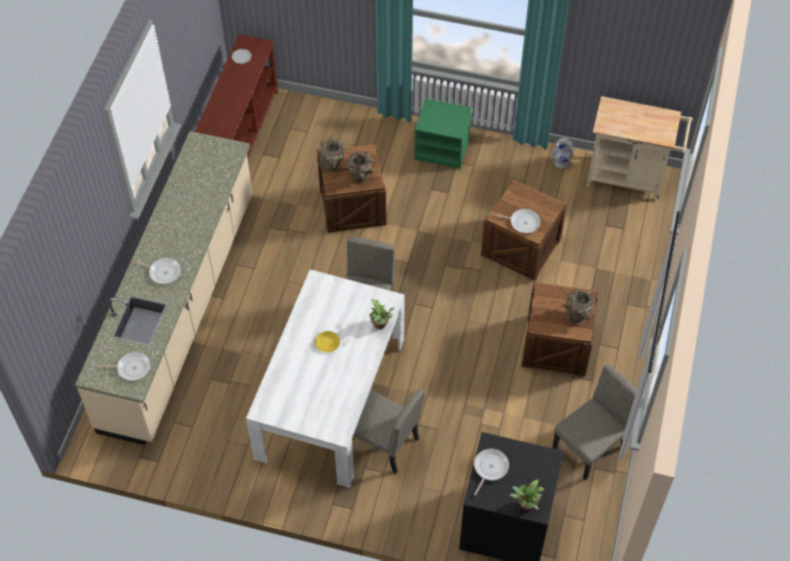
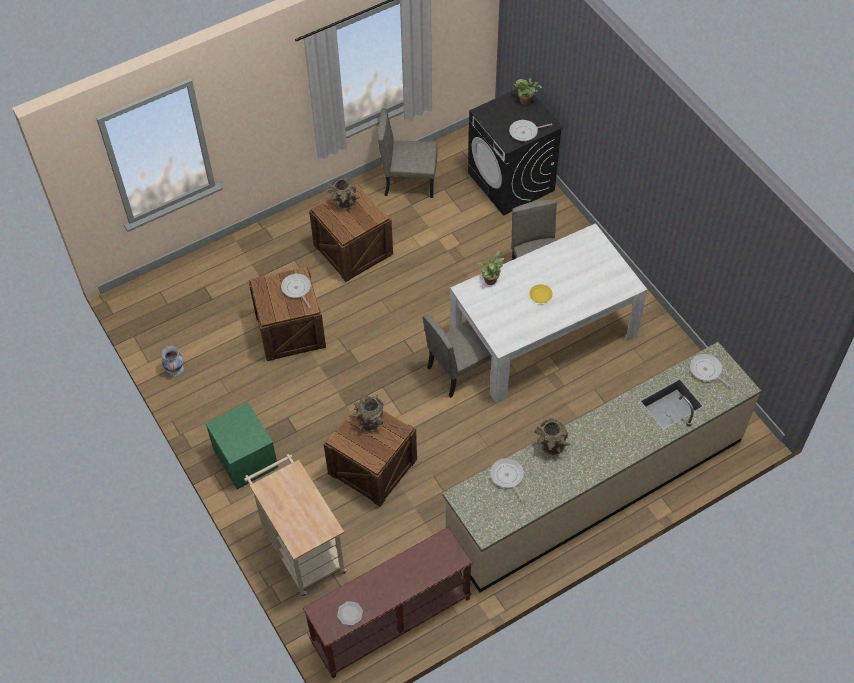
camera: 135 degrees left, 0 degrees up
frying pan [135,258,181,284] -> frying pan moved to [490,458,524,503]
brown vase [316,137,347,172] -> brown vase moved to [534,418,570,455]
beige cart [587,96,693,201] -> beige cart moved to [244,454,347,597]

